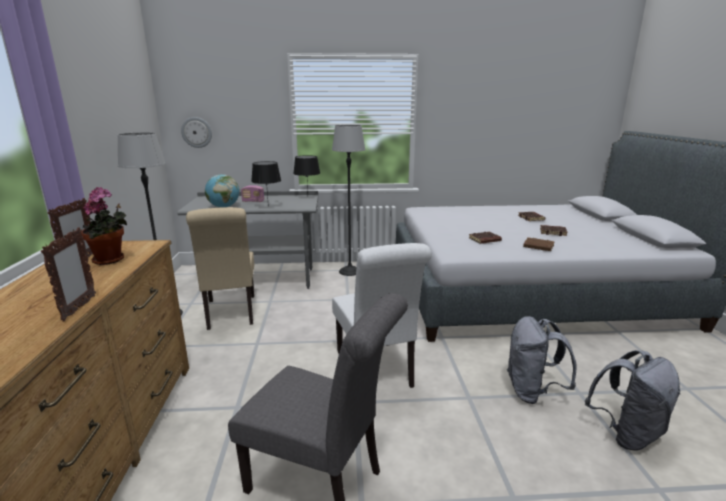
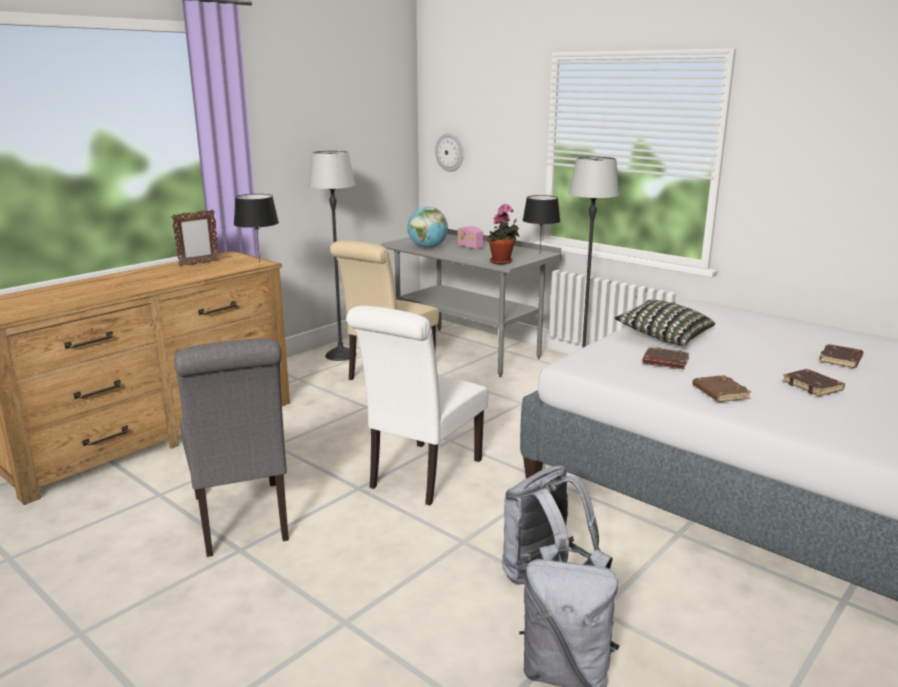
camera: 45 degrees right, 0 degrees up
picture frame [41,227,96,321] -> none
potted plant [82,187,127,265] -> potted plant moved to [487,204,519,264]
black table lamp [251,161,281,207] -> black table lamp moved to [234,194,279,262]
none -> pillow [615,300,715,346]

